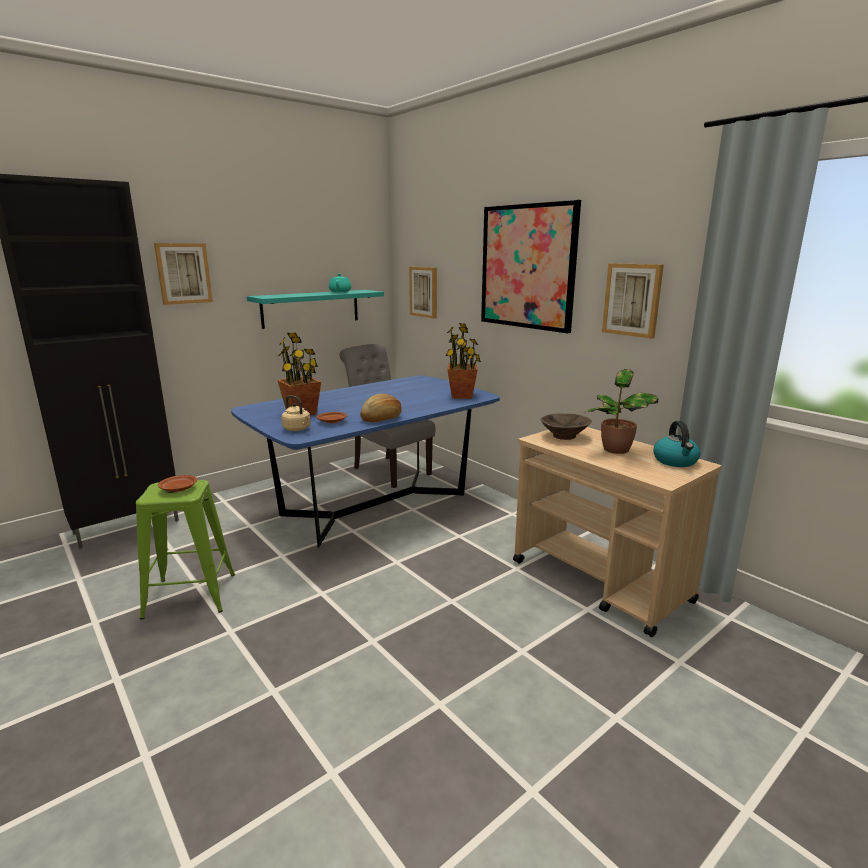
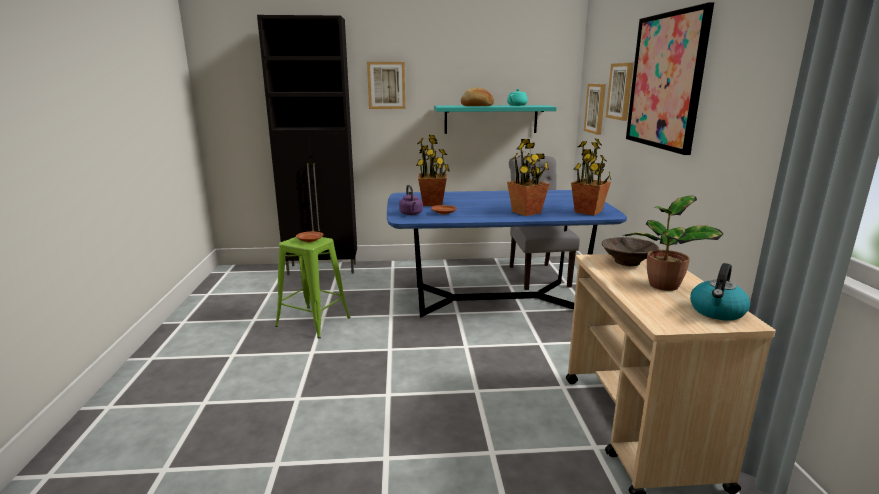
camera: 35 degrees right, 0 degrees up
beige kettle [281,395,311,431] -> purple kettle [399,185,423,215]
bread [360,394,402,423] -> bread moved to [461,88,494,106]
picture [602,263,664,339] -> picture moved to [606,63,634,121]
none -> potted plant [507,139,549,216]

